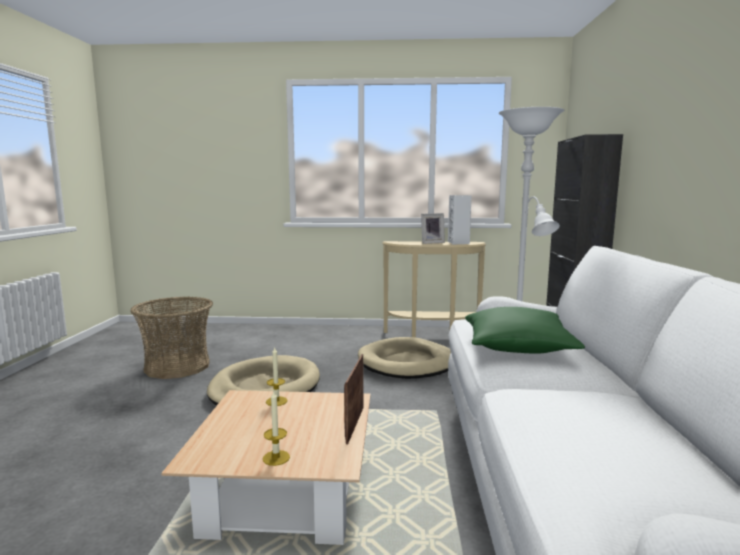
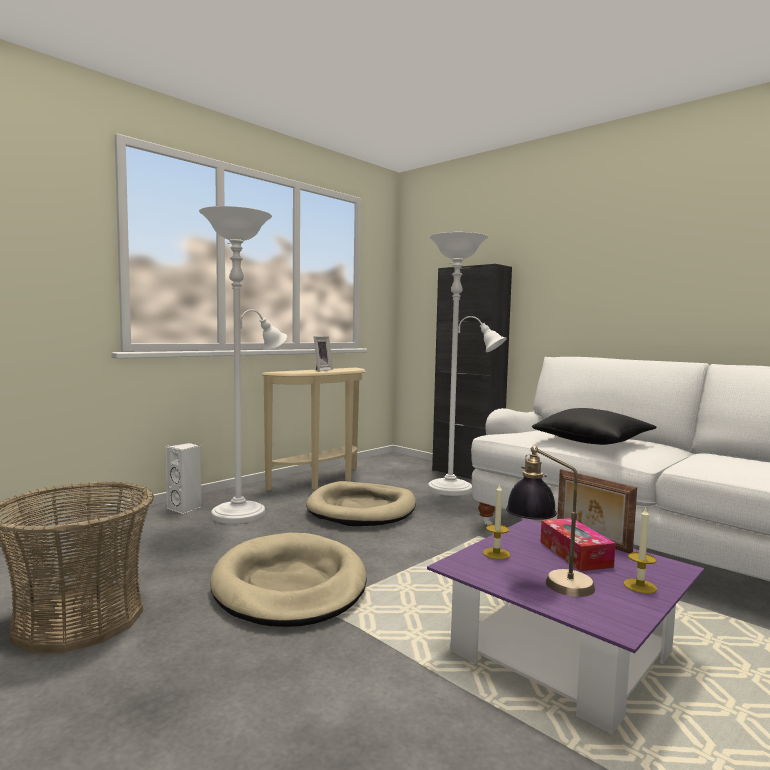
camera: 50 degrees left, 5 degrees down
beige coffee table [161,390,371,545] -> purple coffee table [427,519,704,734]
white speaker [448,195,472,245] -> white speaker moved to [166,443,202,514]
green pillow [465,307,585,354] -> black pillow [532,408,657,445]
none -> white floor lamp [199,206,287,524]
none -> table lamp [506,446,595,597]
none -> tissue box [540,518,616,571]

